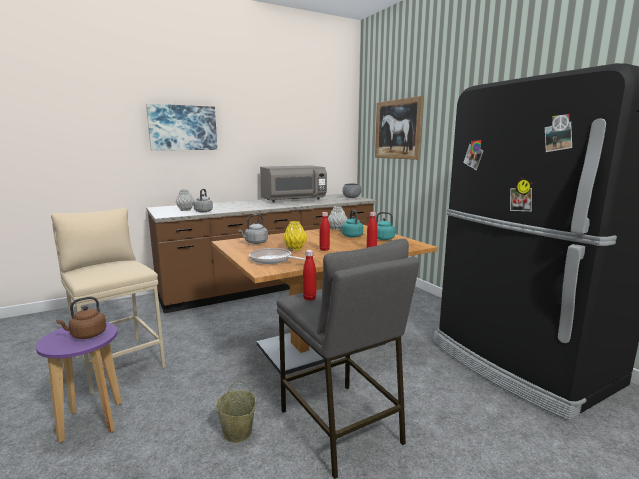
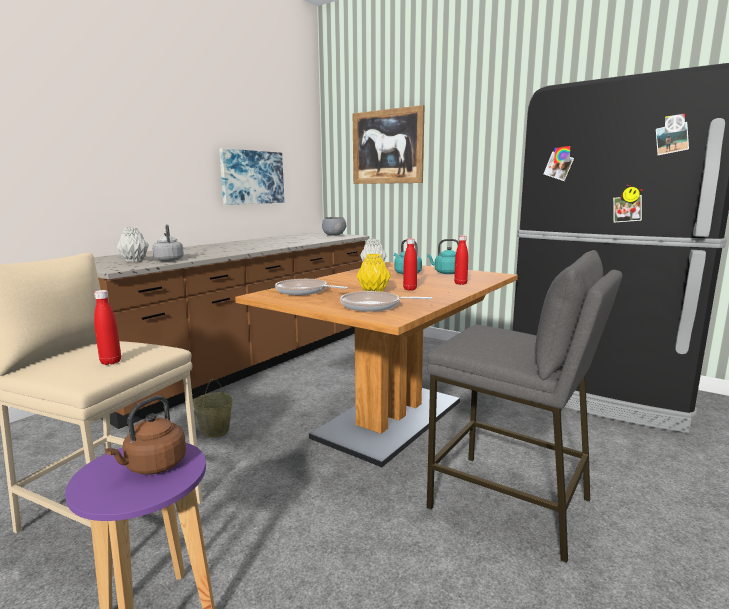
camera: 25 degrees left, 0 degrees up
picture [146,104,217,150] -> picture moved to [219,148,284,205]
beige bucket [216,381,256,443] -> beige bucket moved to [193,379,233,438]
grey kettle [238,214,268,244] -> frying pan [275,279,348,295]
grey microwave [260,166,327,202] -> none
red bottle [303,250,316,301] -> red bottle moved to [94,290,121,365]

